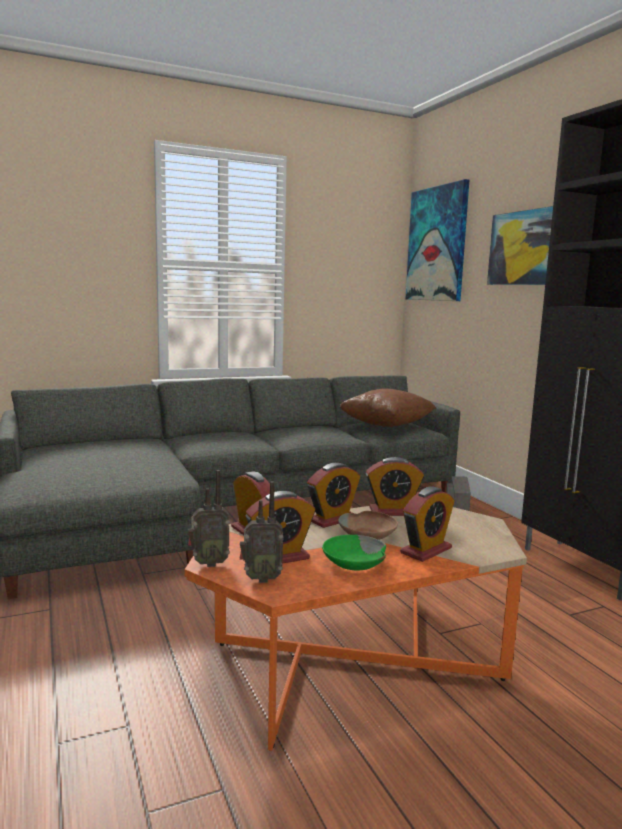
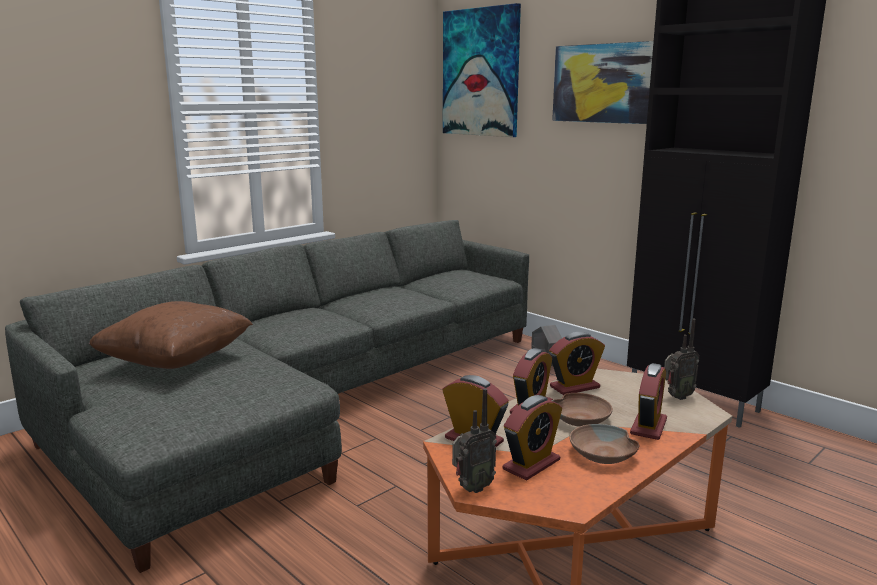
camera: 20 degrees left, 5 degrees up
radio [240,481,283,583] -> radio moved to [664,318,699,400]
green bowl [322,535,386,570] -> brown bowl [569,424,640,464]
brown pillow [340,389,436,427] -> brown pillow moved to [89,301,253,369]

